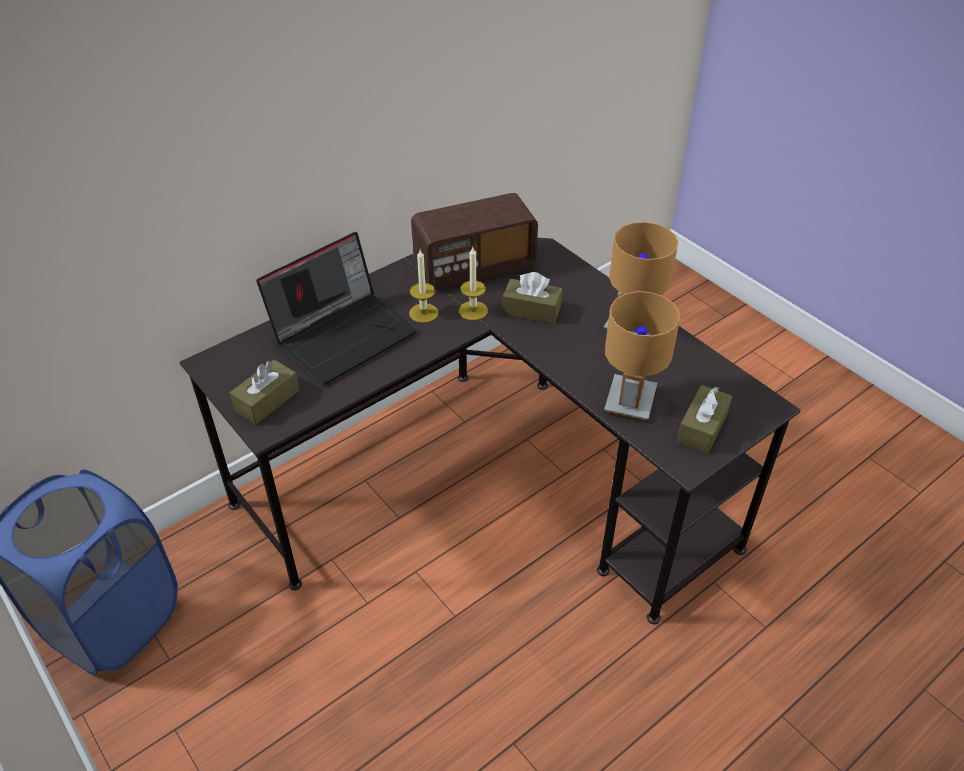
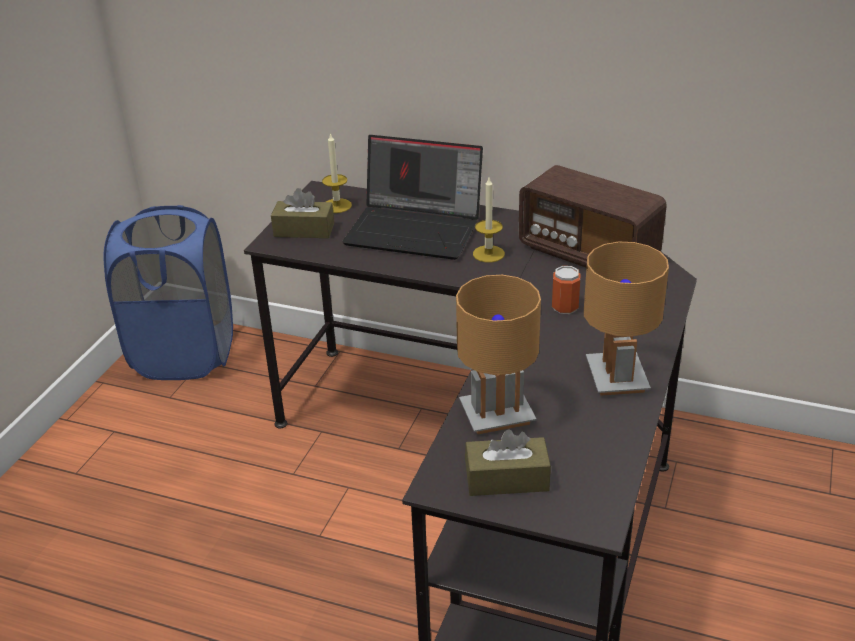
camera: 60 degrees right, 10 degrees down
candle [459,247,488,320] -> candle moved to [322,132,352,213]
brown tissue box [502,272,562,324] -> can [552,266,580,314]

